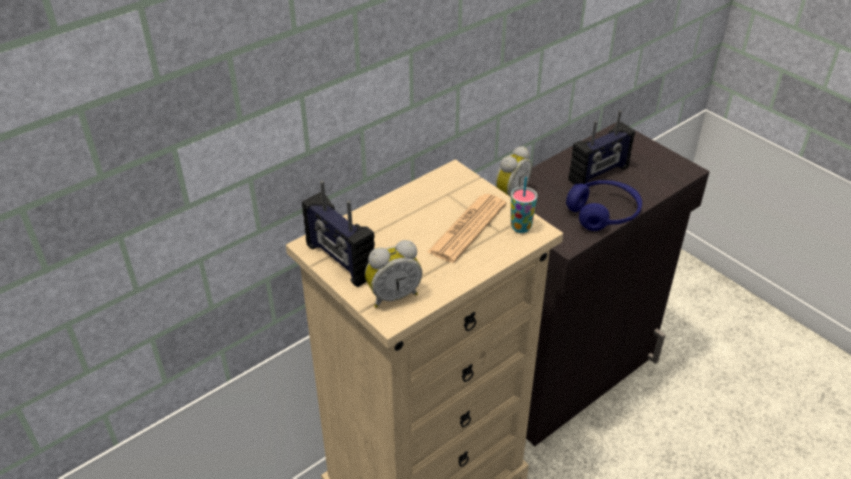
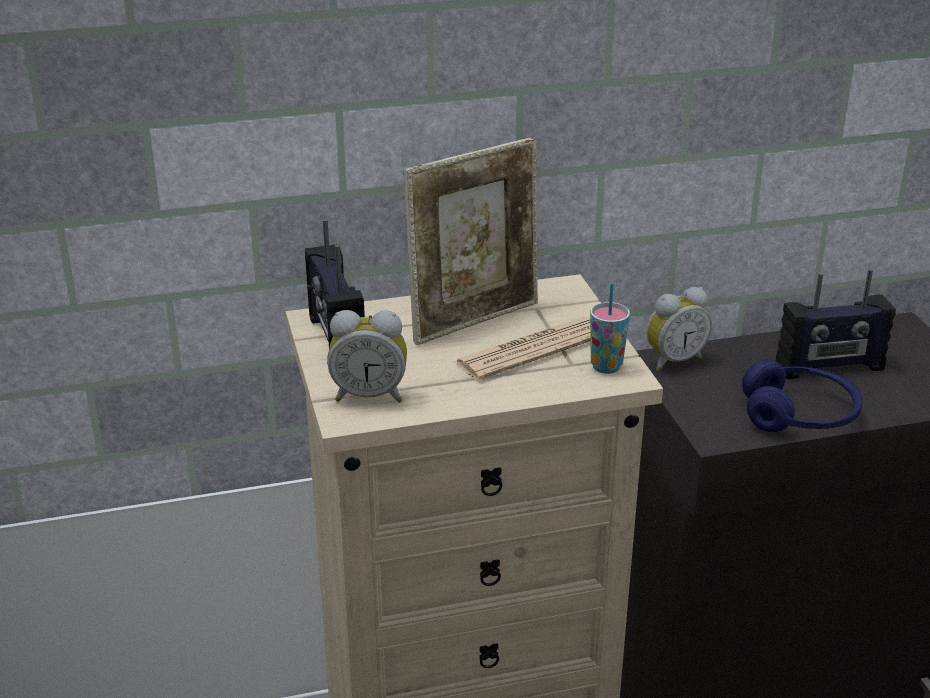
camera: 25 degrees right, 10 degrees down
none -> picture frame [404,137,538,345]

